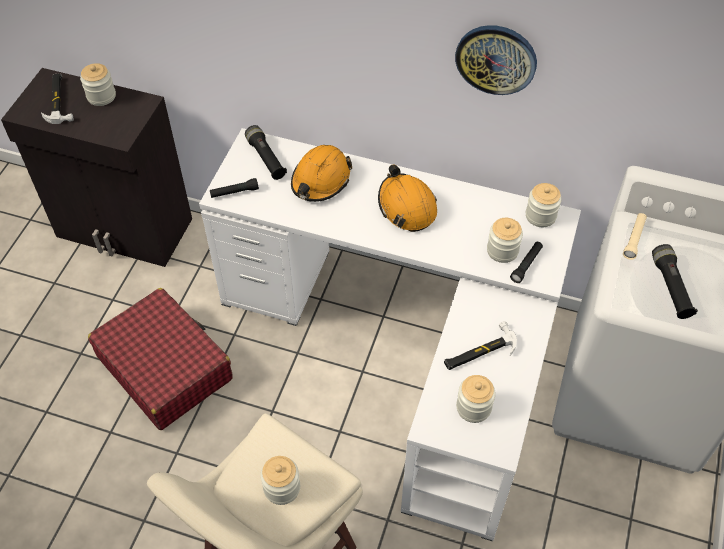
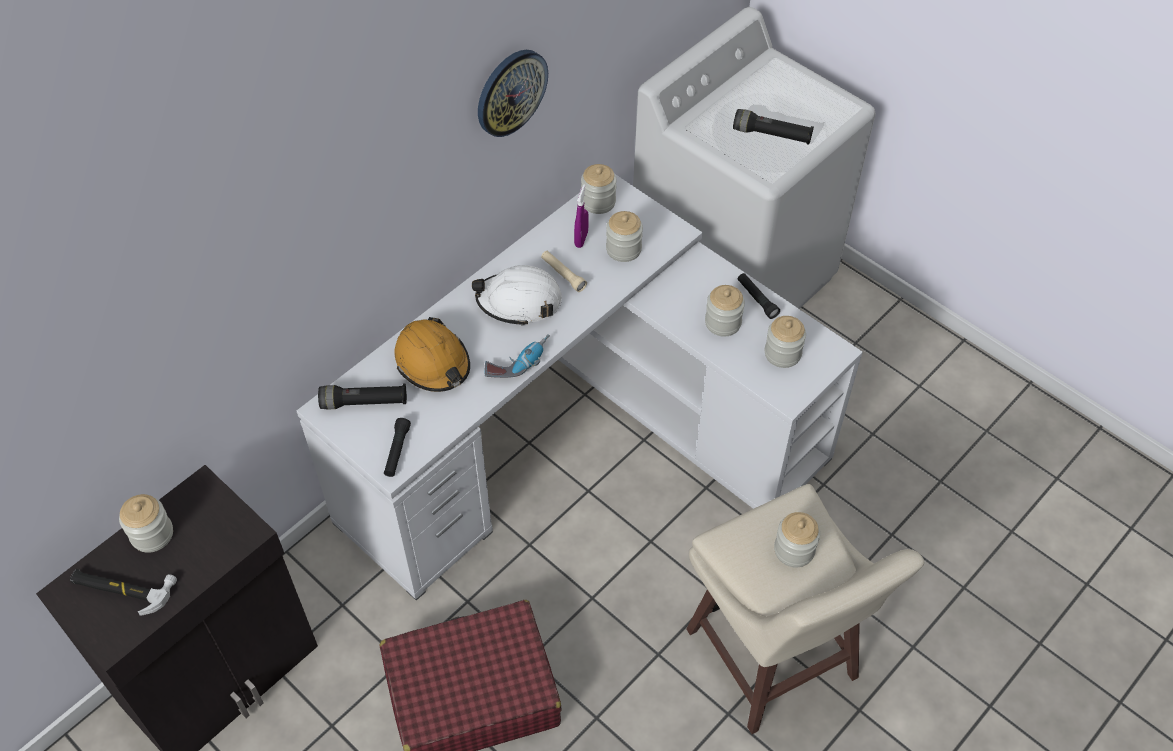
camera: 65 degrees left, 0 degrees up
orange hard hat [378,165,437,232] -> white hard hat [472,265,562,326]
hammer [444,321,517,370] -> jar [705,285,745,337]
black flashlight [510,242,543,283] -> black flashlight moved to [738,273,780,319]
beige flashlight [623,213,647,260] -> beige flashlight moved to [541,251,587,292]
none -> power drill [484,334,550,378]
none -> purple spray bottle [574,185,589,248]

